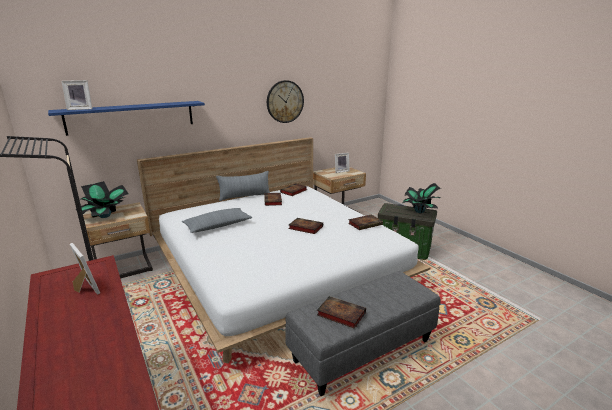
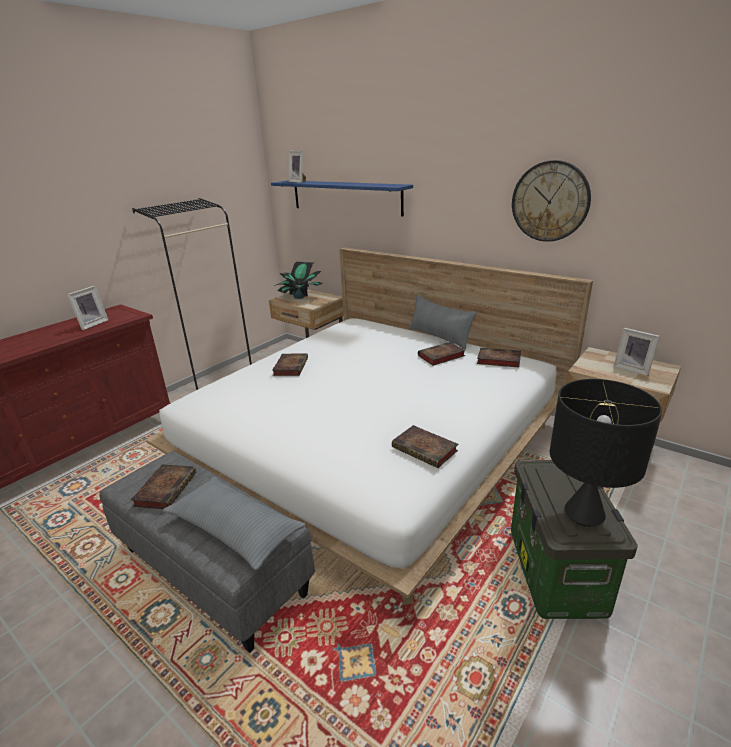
camera: 70 degrees right, 5 degrees up
grey pillow [182,208,252,233] -> grey pillow moved to [163,476,306,570]
book [288,218,323,234] -> book moved to [272,353,308,376]
potted plant [403,183,441,213] -> black table lamp [550,379,662,527]

